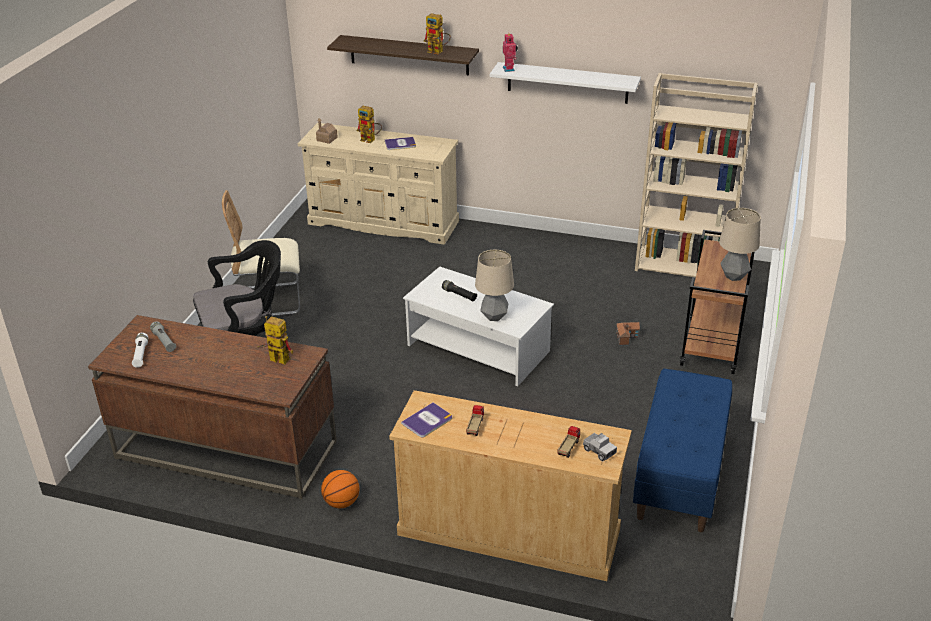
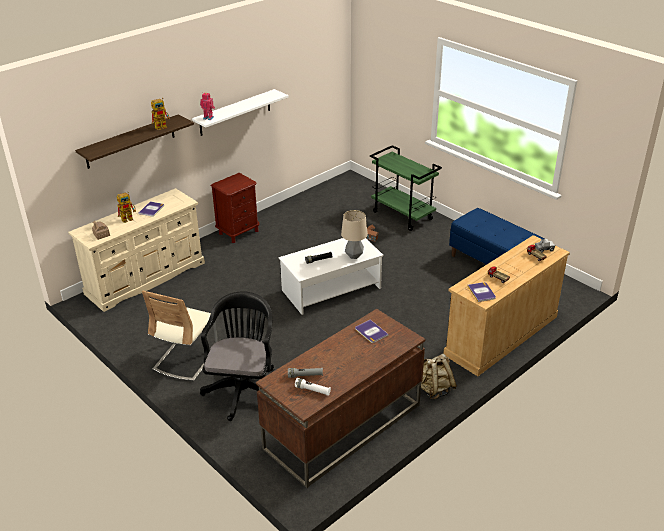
camera: 60 degrees left, 0 degrees up
toy robot [257,316,293,365] -> book [355,320,388,343]
basketball [321,470,359,508] -> beige backpack [421,354,457,399]
beige bookcase [635,73,758,277] -> none
brown cart [680,230,754,374] -> green cart [370,145,442,231]
table lamp [719,208,761,281] -> none
none -> brown nightstand [211,173,260,243]

